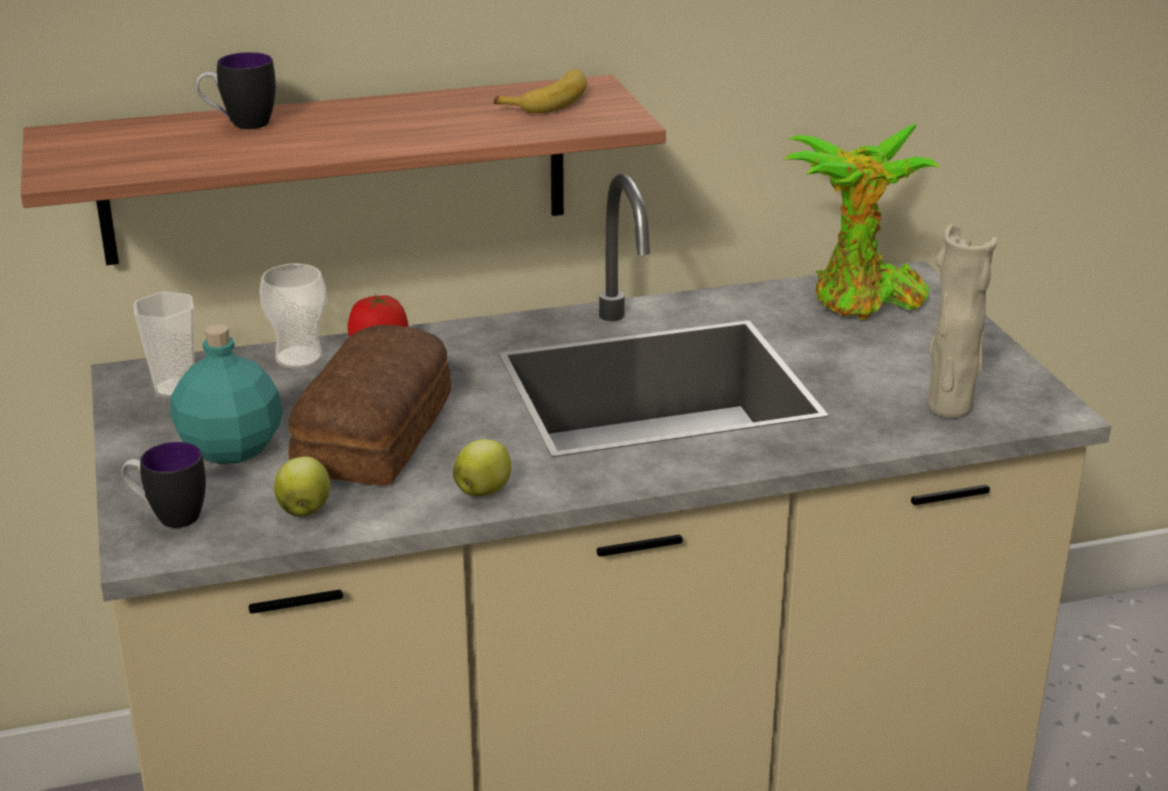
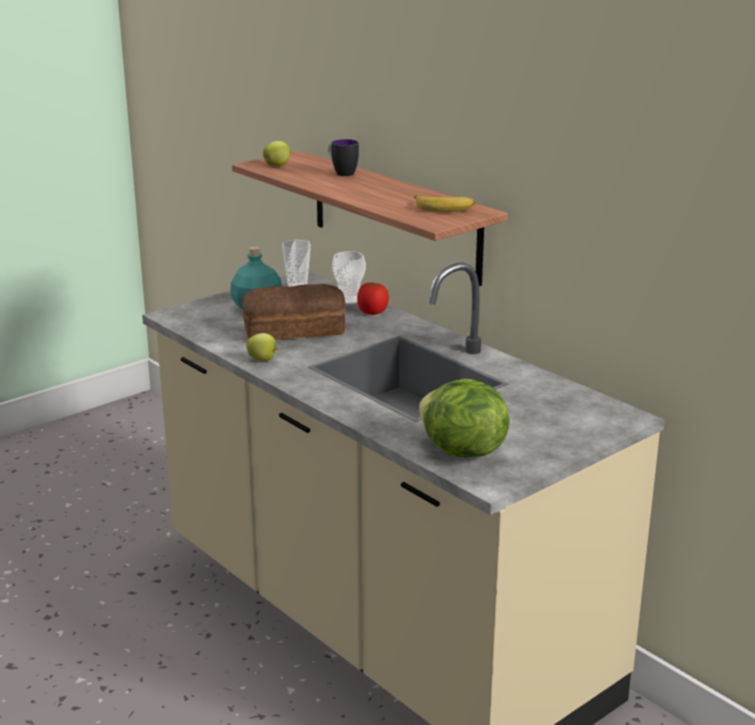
camera: 65 degrees right, 5 degrees down
mug [122,442,206,528] -> none
apple [274,457,331,517] -> apple moved to [263,141,291,166]
potted plant [783,123,940,320] -> none
beige vase [928,224,997,417] -> lettuce [419,379,510,457]

